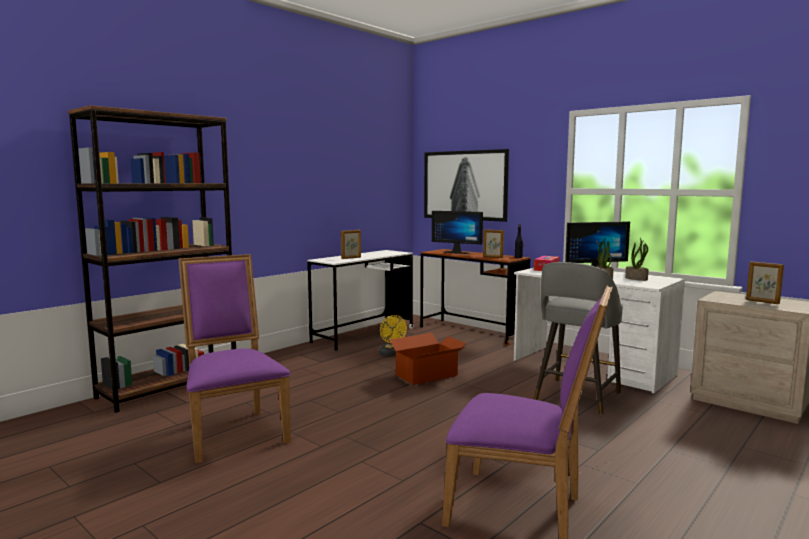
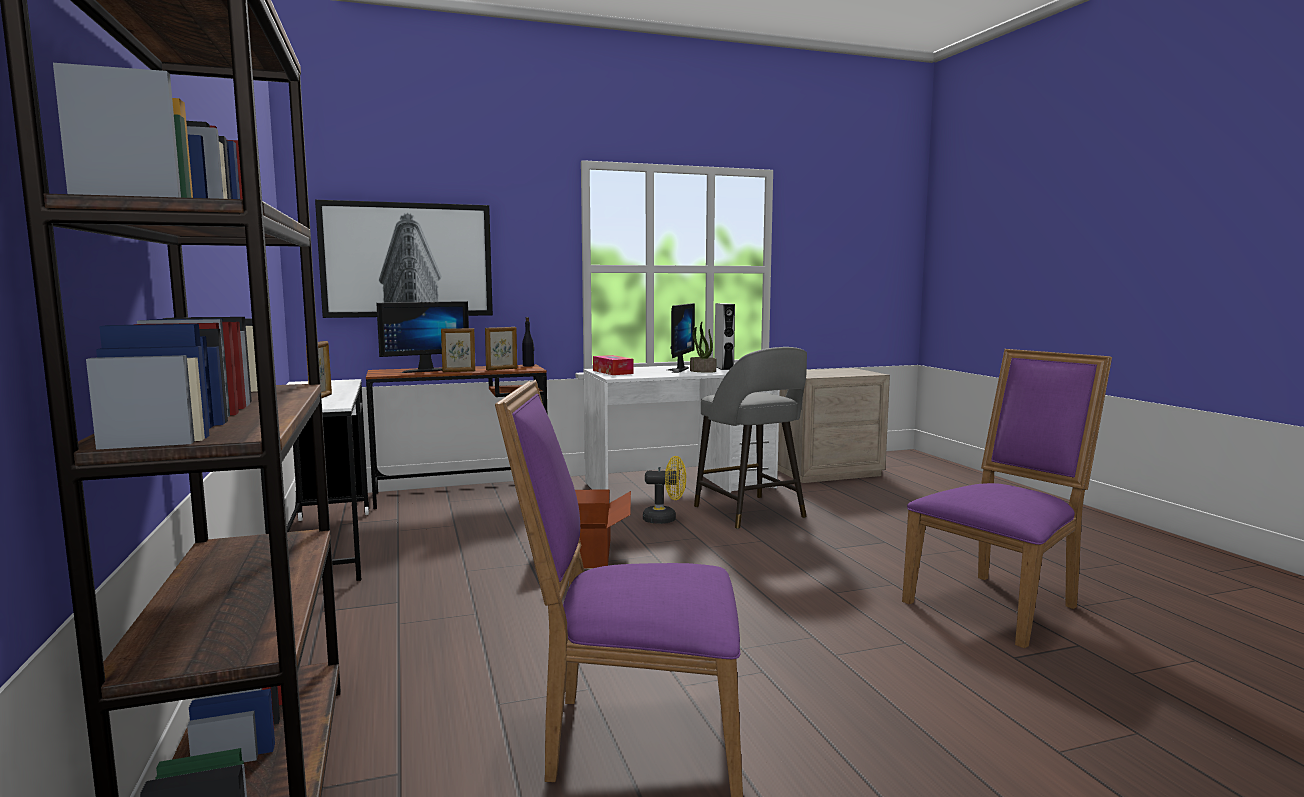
camera: 60 degrees left, 0 degrees up
yellow fan [378,315,407,356] -> yellow fan moved to [643,456,686,524]
potted plant [625,238,649,281] -> grey speaker [715,303,735,370]
picture frame [746,261,784,304] -> picture frame moved to [441,328,475,372]

